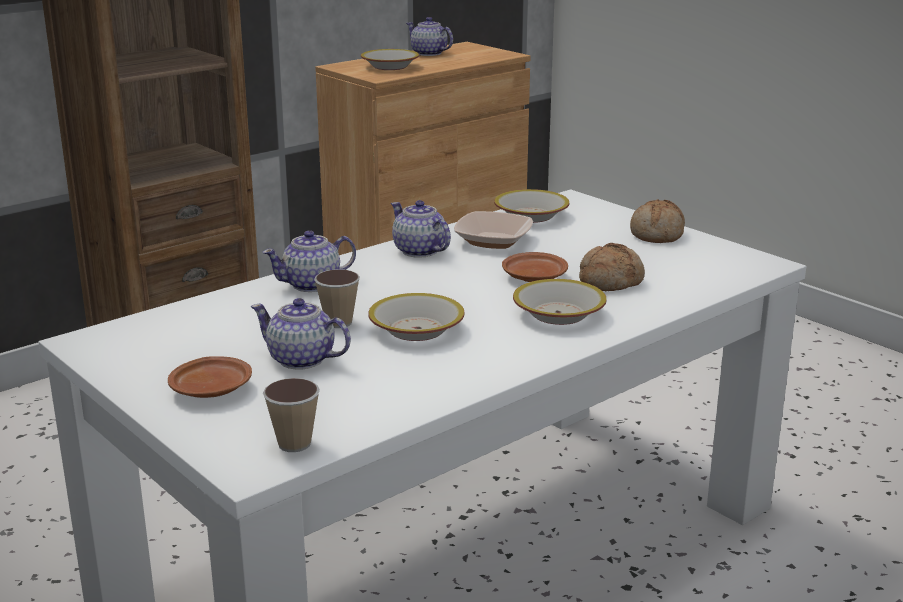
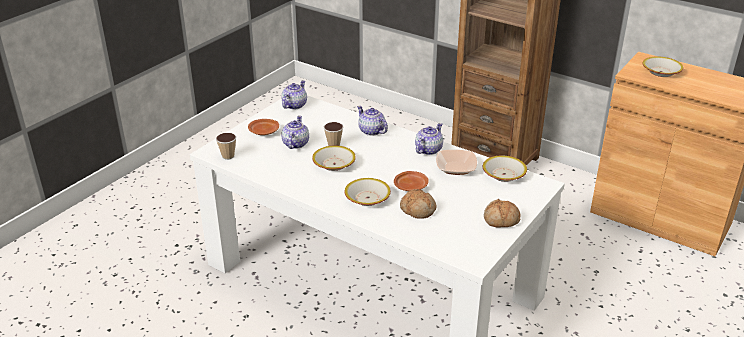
camera: 75 degrees right, 10 degrees up
teapot [406,17,453,56] -> teapot moved to [281,80,307,110]

